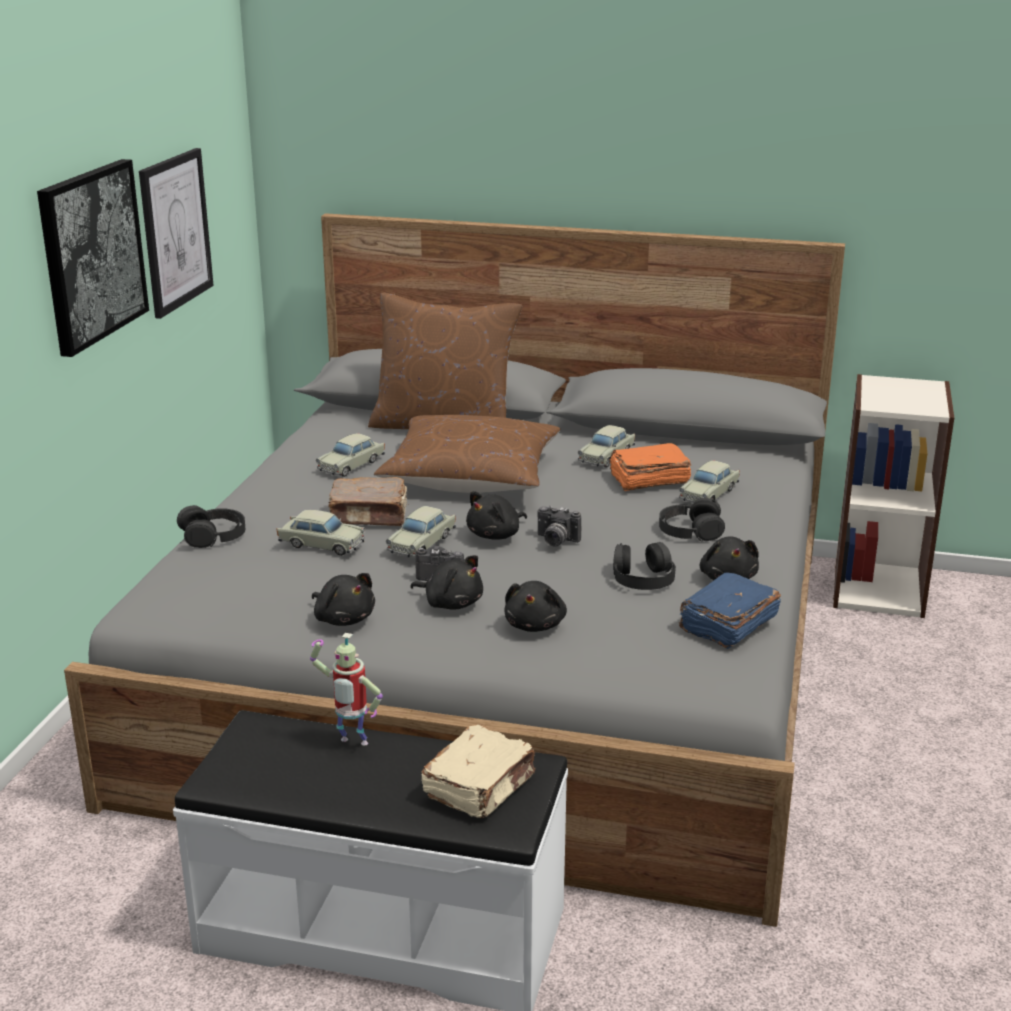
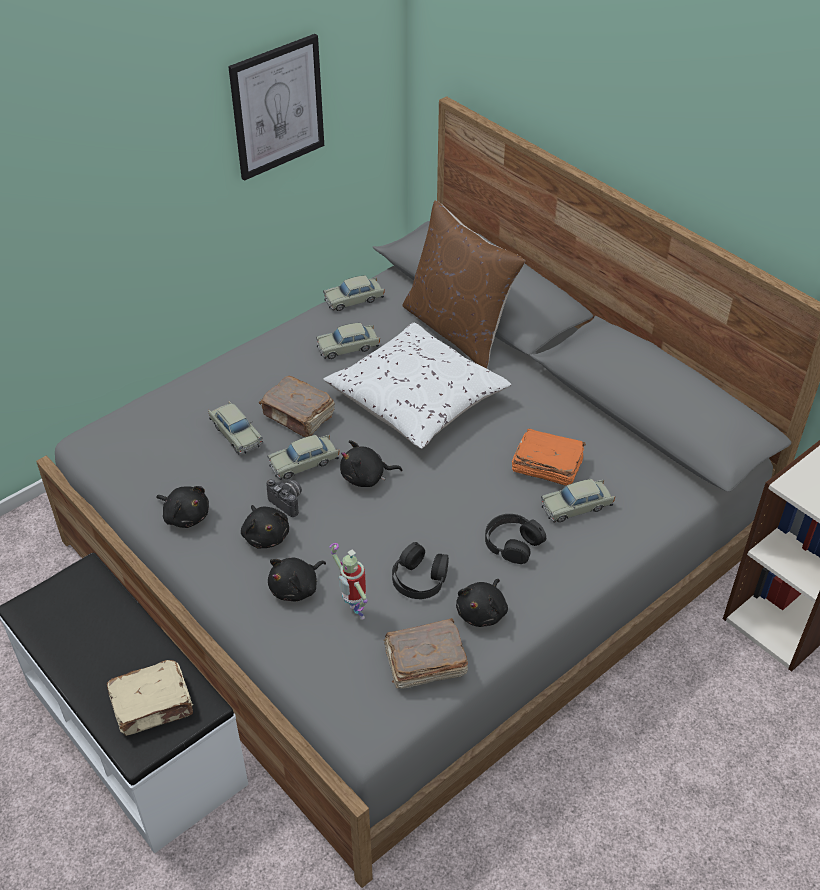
camera: 35 degrees right, 20 degrees up
picture [37,159,149,357] -> none
black headphones [177,505,245,548] -> none
toy robot [310,633,383,746] -> toy robot moved to [330,543,368,620]
black plush toy [312,573,375,626] -> black plush toy turned 45 degrees counterclockwise [157,486,209,528]
brown pillow [374,415,560,493] -> white pillow [323,323,511,449]
camera [537,506,581,547] -> none
beige toy car [578,425,635,468] -> beige toy car moved to [323,275,385,311]
blue book [679,573,781,649] -> brown book [383,618,468,689]

